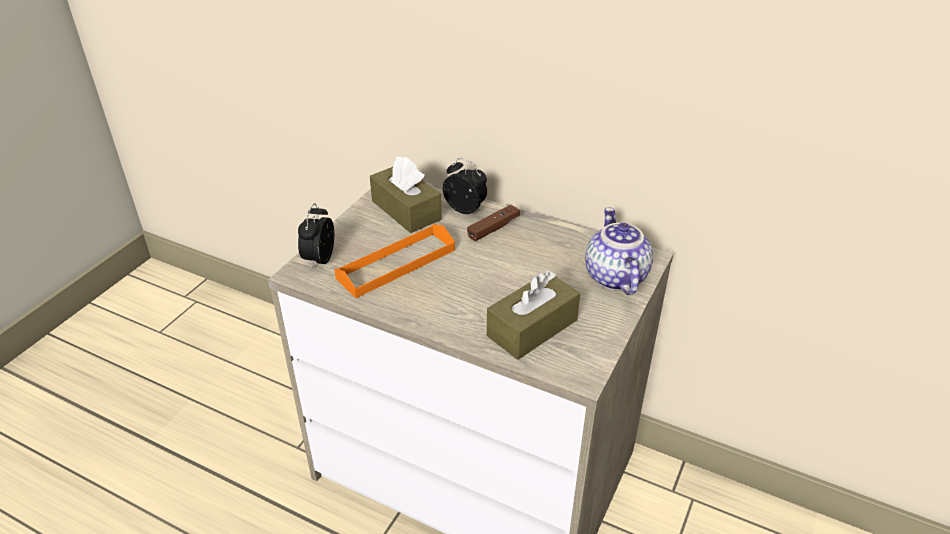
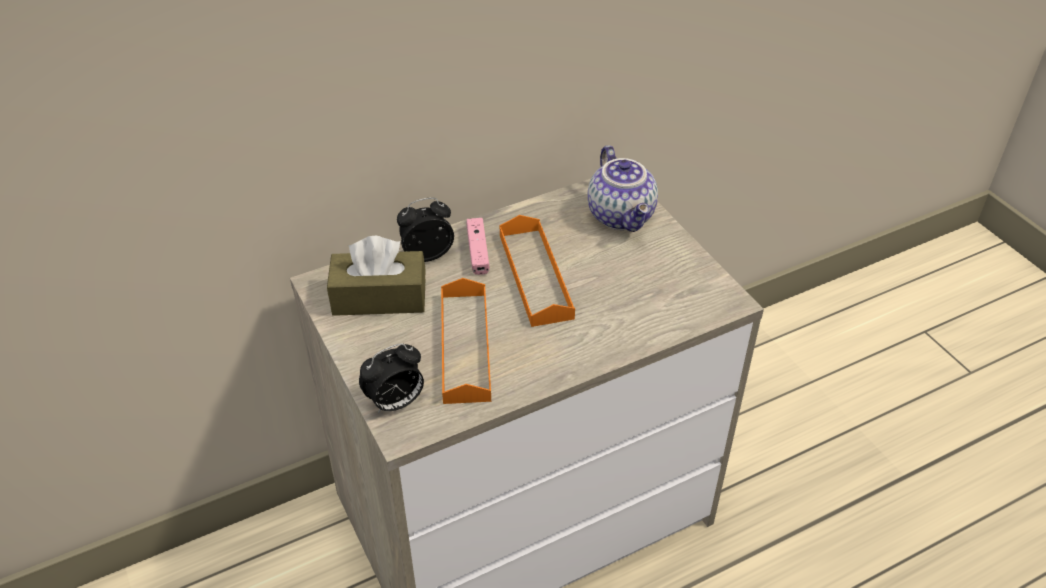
camera: 55 degrees left, 5 degrees up
alarm clock [298,203,334,269] -> alarm clock turned 75 degrees counterclockwise [359,343,424,413]
brown game controller [467,205,520,241] -> pink game controller [467,218,489,275]
brown tissue box [487,270,580,360] -> none
teapot [585,207,653,295] -> teapot turned 135 degrees counterclockwise [587,145,658,232]
none -> orange tray [500,215,575,327]

